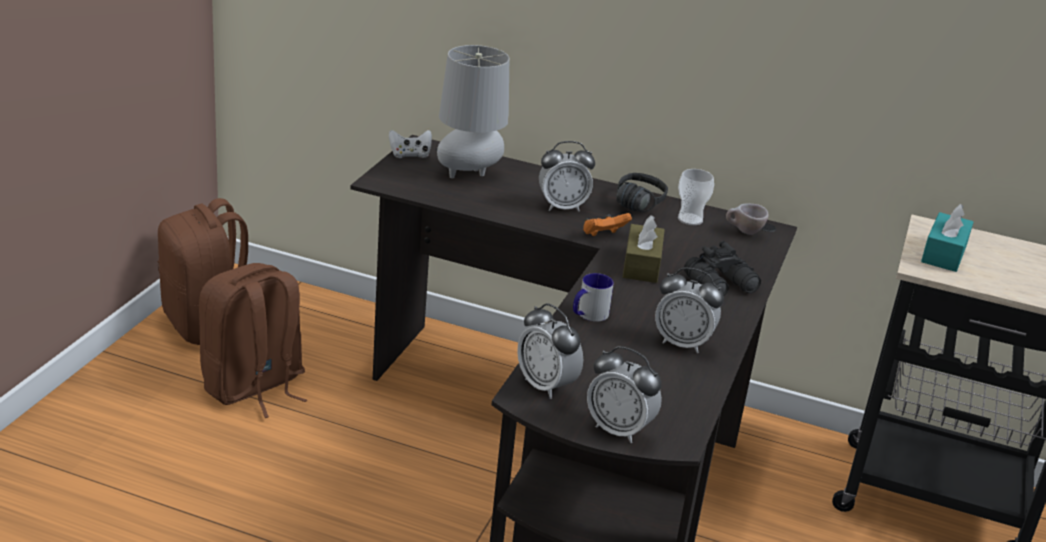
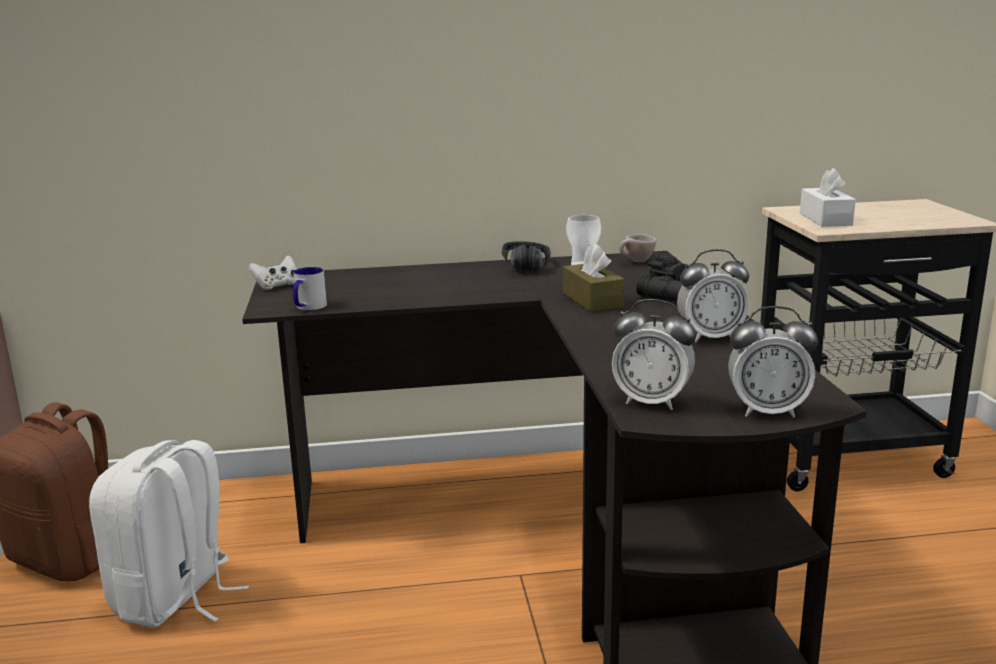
camera: 25 degrees left, 10 degrees down
brown backpack [199,263,307,418] -> white backpack [89,440,249,628]
grey table lamp [437,45,509,178] -> none
alarm clock [539,141,595,211] -> none
mug [573,273,614,322] -> mug moved to [293,267,327,310]
orange game controller [583,213,632,236] -> none
turquoise tissue box [921,204,974,272] -> white tissue box [800,168,856,227]

